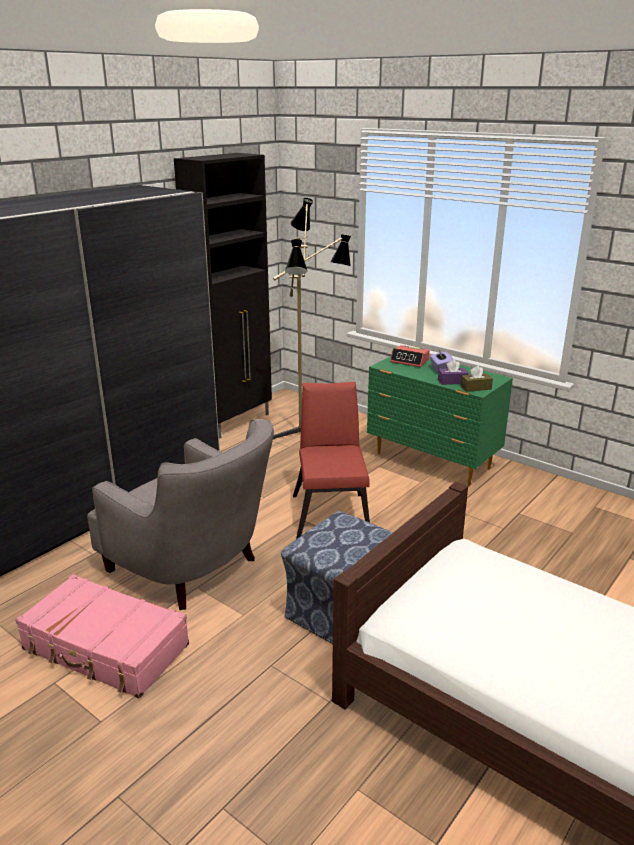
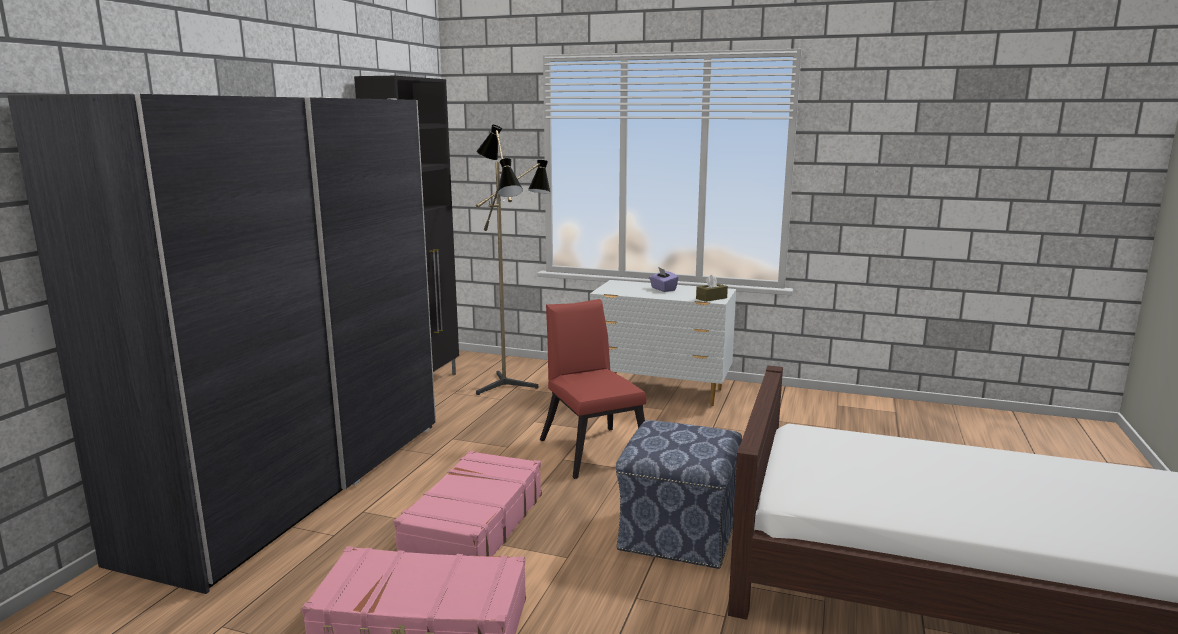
camera: 20 degrees left, 10 degrees down
grey armchair [87,419,274,610] -> pink suitcase [394,451,542,556]
green dresser [367,356,513,486] -> white dresser [590,280,736,406]
alarm clock [390,345,430,367] -> none
purple tissue box [438,360,469,385] -> none

